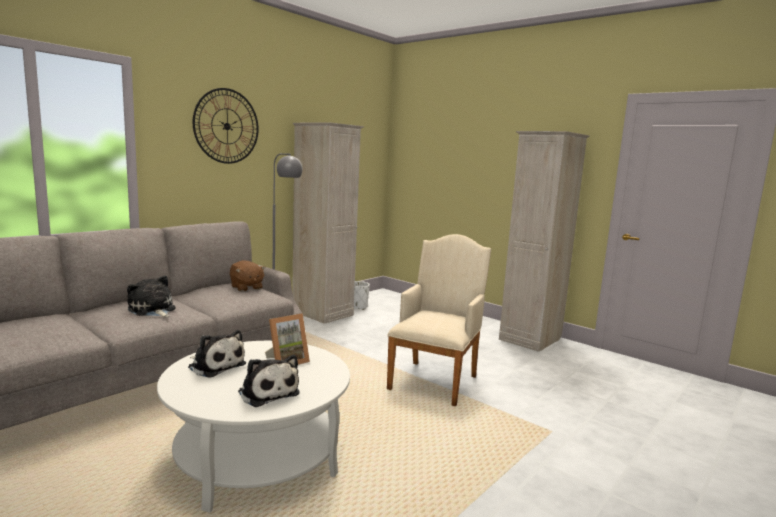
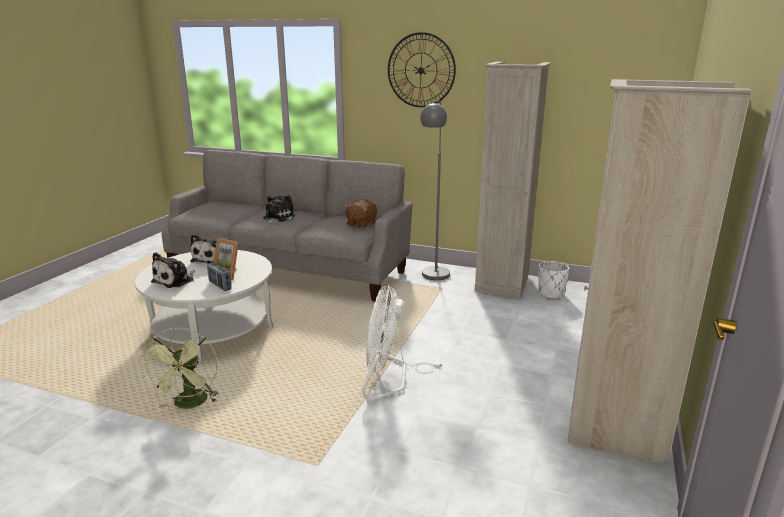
camera: 70 degrees right, 10 degrees up
beige armchair [387,234,491,406] -> white fan [362,285,441,403]
none -> green fan [140,327,218,409]
none -> radio [207,263,232,291]

